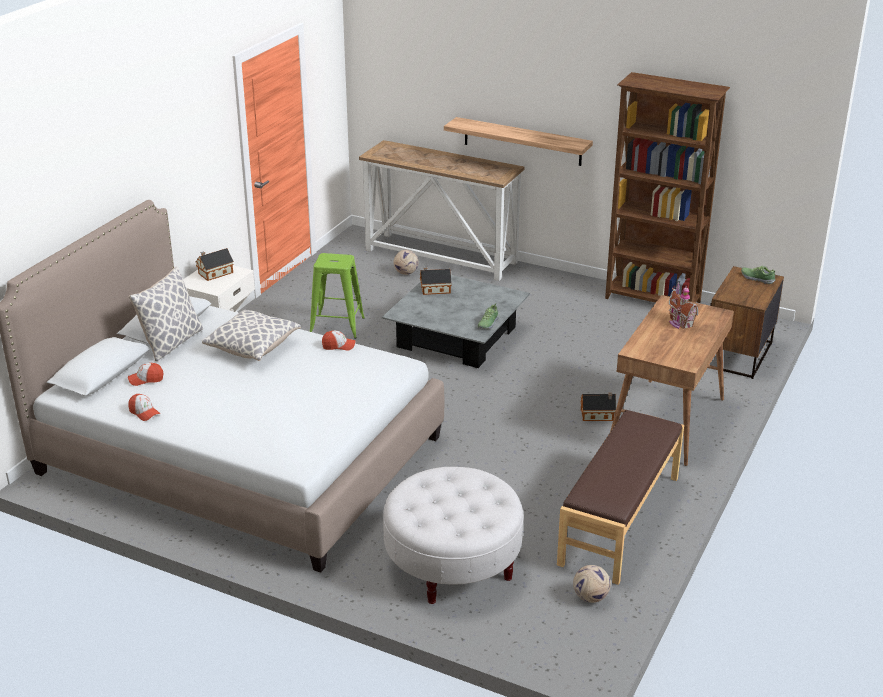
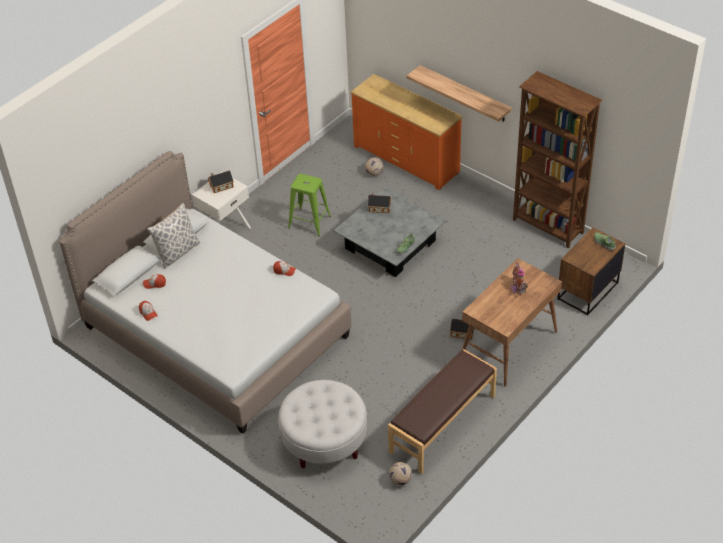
camera: 15 degrees right, 15 degrees up
pillow [202,310,301,361] -> none
console table [359,140,525,281] -> orange dresser [351,74,462,190]

